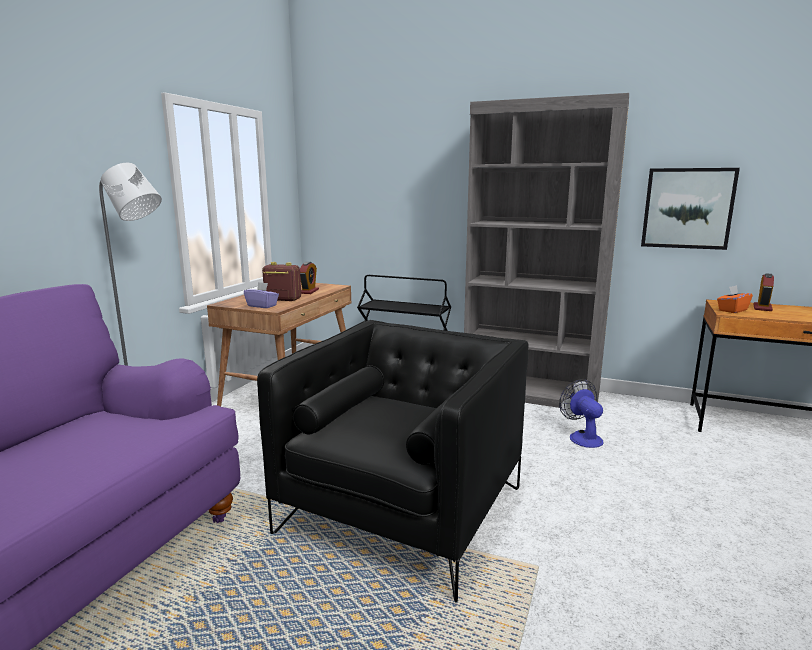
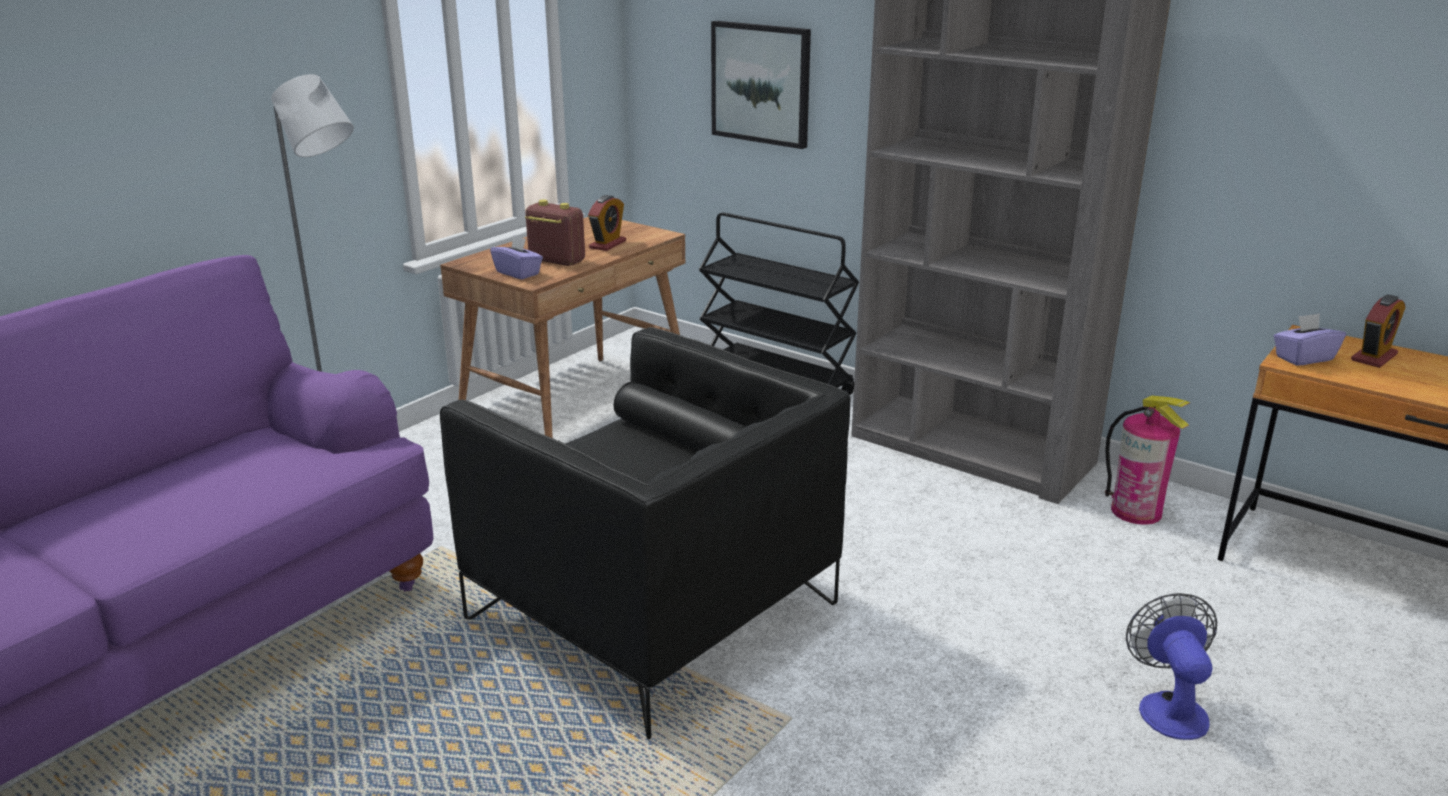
camera: 15 degrees right, 10 degrees up
black armchair [257,320,528,602] -> black armchair turned 90 degrees clockwise [440,327,850,739]
fan [559,379,604,448] -> fan moved to [1126,593,1217,740]
picture [641,168,740,250] -> picture moved to [711,21,811,149]
orange tissue box [717,285,753,313] -> purple tissue box [1274,313,1346,366]
none -> fire extinguisher [1105,396,1190,525]

